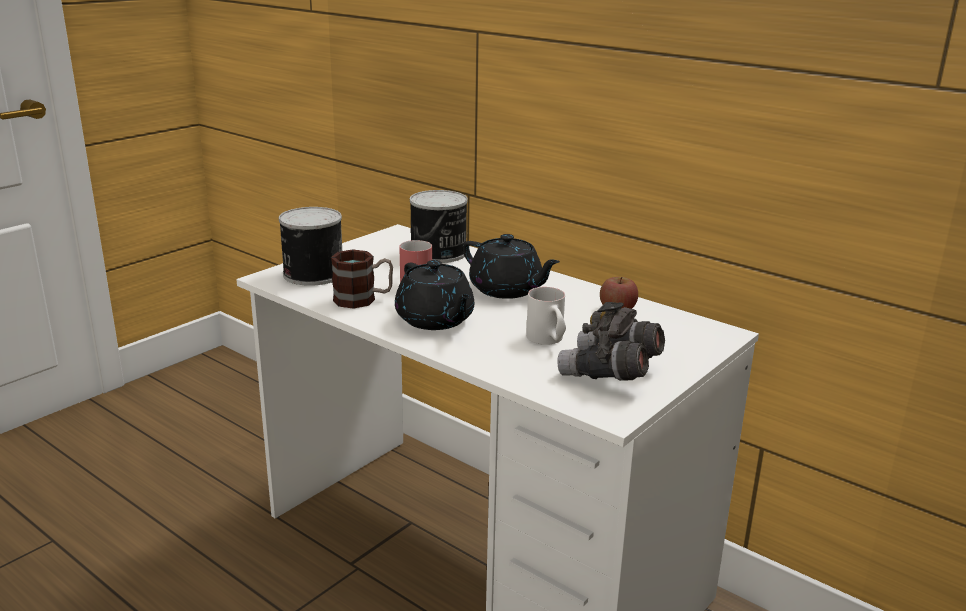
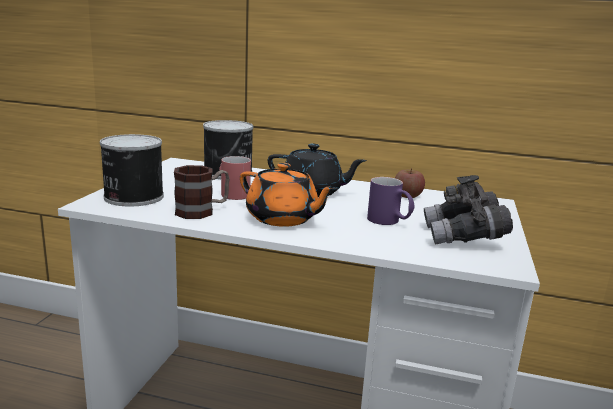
camera: 25 degrees left, 5 degrees down
black teapot [395,260,475,330] -> orange teapot [240,163,338,227]
white mug [526,287,566,345] -> purple mug [367,177,415,225]

